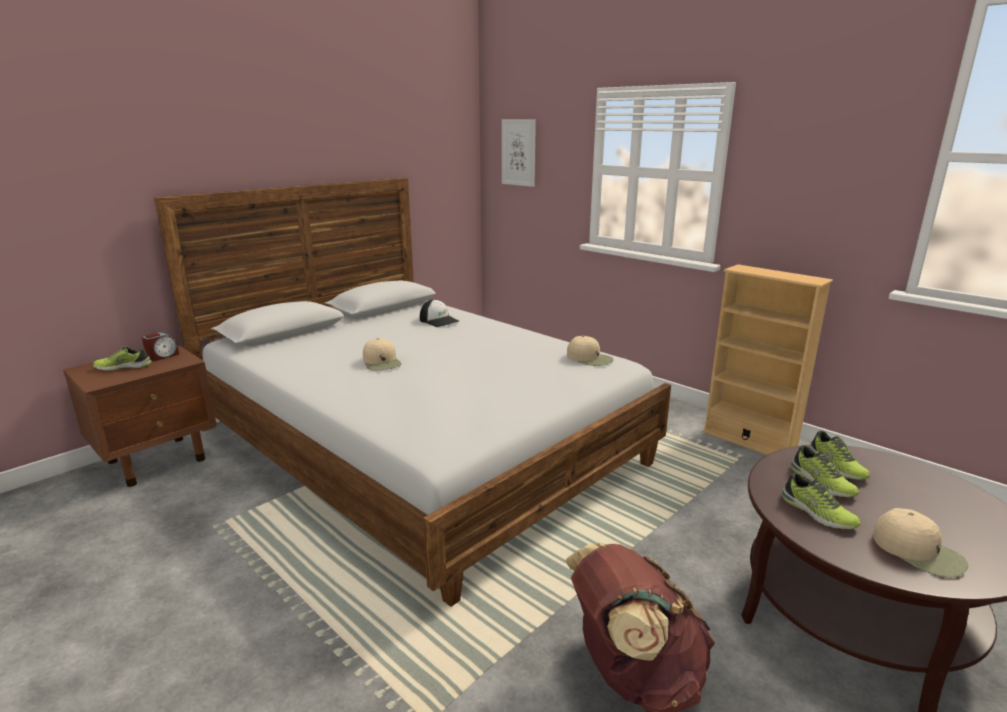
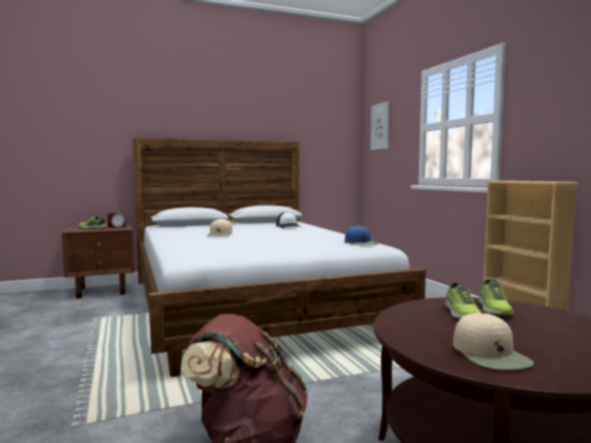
camera: 25 degrees right, 15 degrees down
beige cap [567,336,614,366] -> blue cap [345,225,379,245]
shoe [781,473,861,529] -> none

